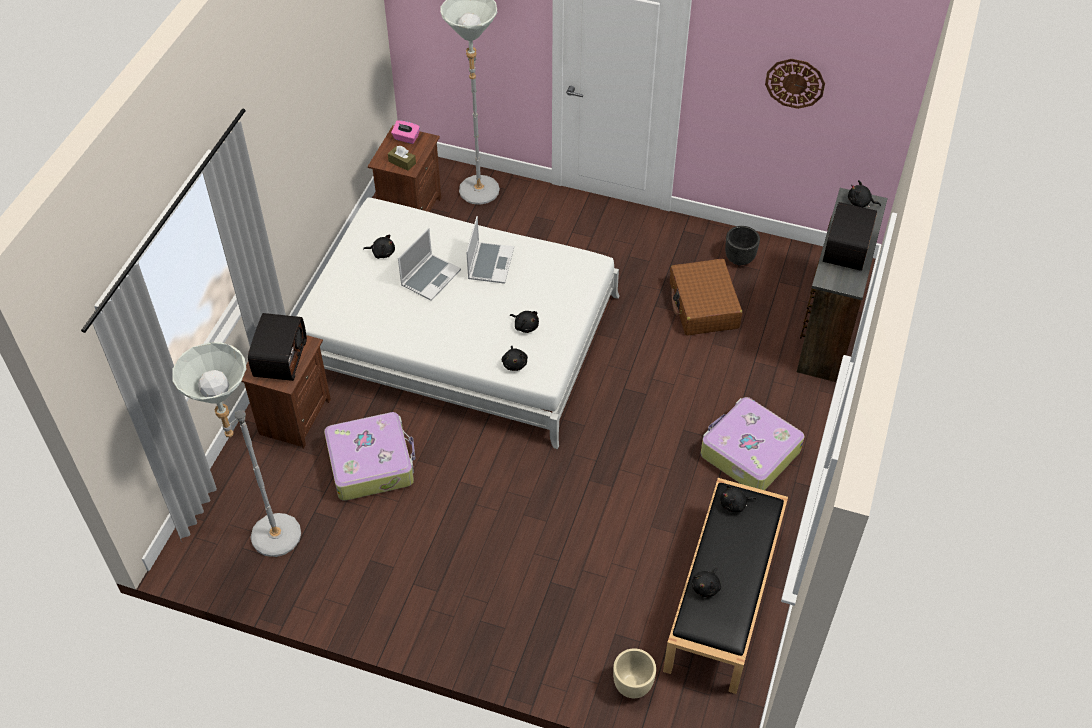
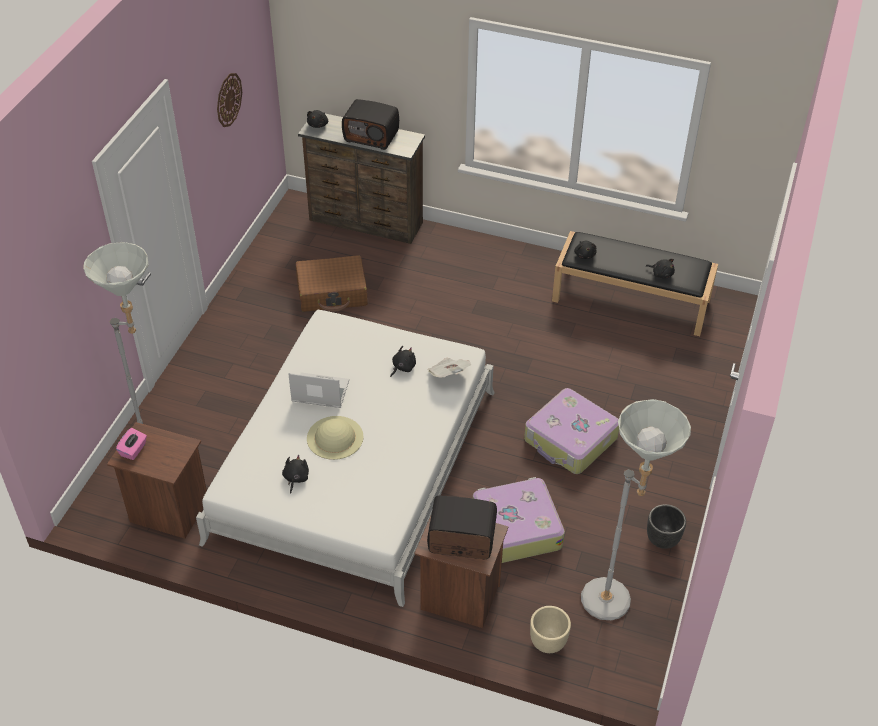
camera: 90 degrees left, 5 degrees down
brown tissue box [388,146,416,171] -> none
laptop [398,228,461,301] -> beige hat [307,416,364,460]
black plush toy [502,346,528,371] -> newspaper [427,358,472,377]
beige planter [613,648,656,698] -> beige planter moved to [530,606,571,653]
suitcase [701,397,804,490] -> suitcase moved to [524,388,619,474]
black planter [725,226,760,265] -> black planter moved to [647,504,686,549]

